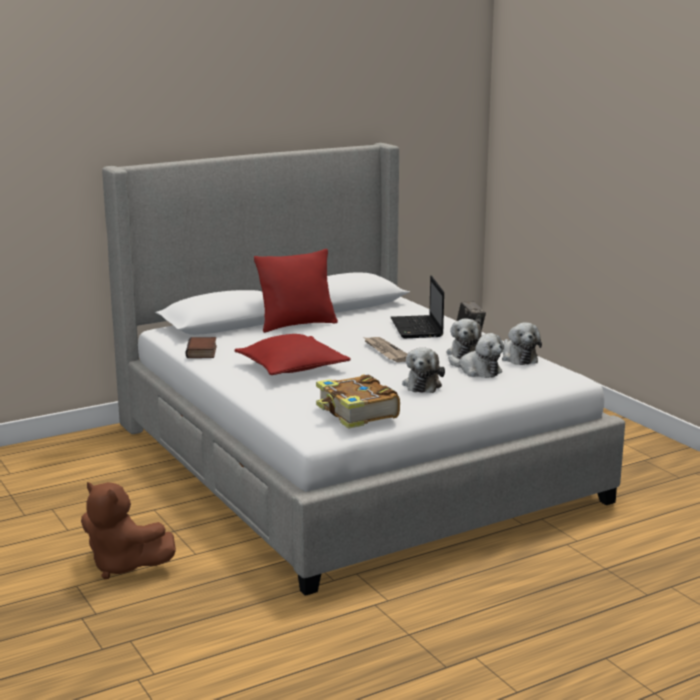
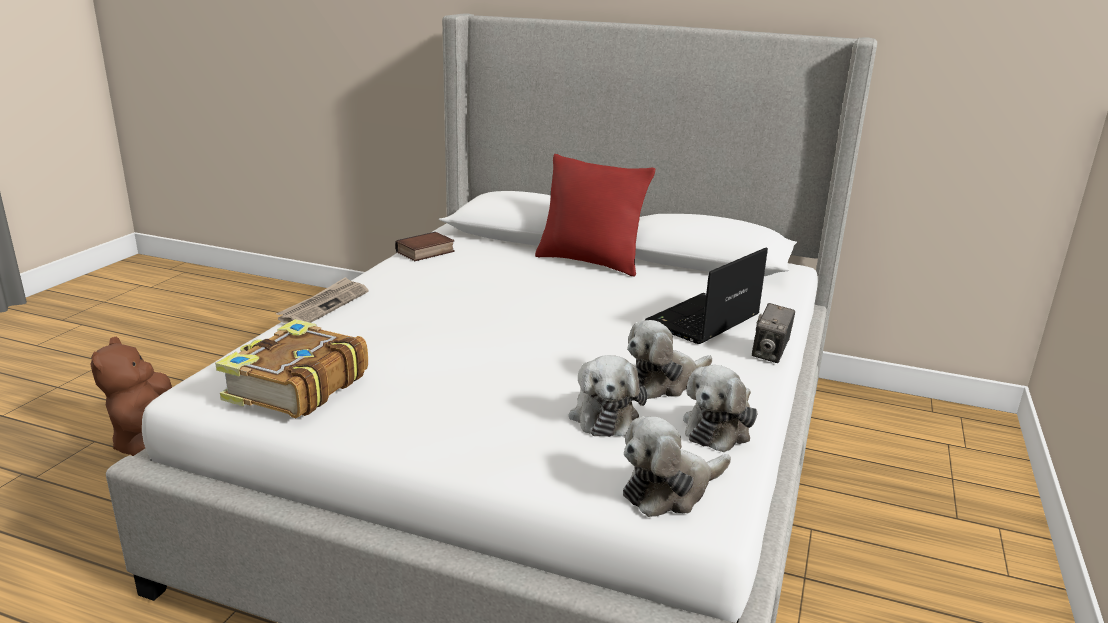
camera: 50 degrees right, 5 degrees up
red pillow [235,334,351,375] -> none
newspaper [364,337,408,362] -> newspaper moved to [276,277,368,324]
plush toy [402,347,445,393] -> plush toy moved to [623,416,731,517]

